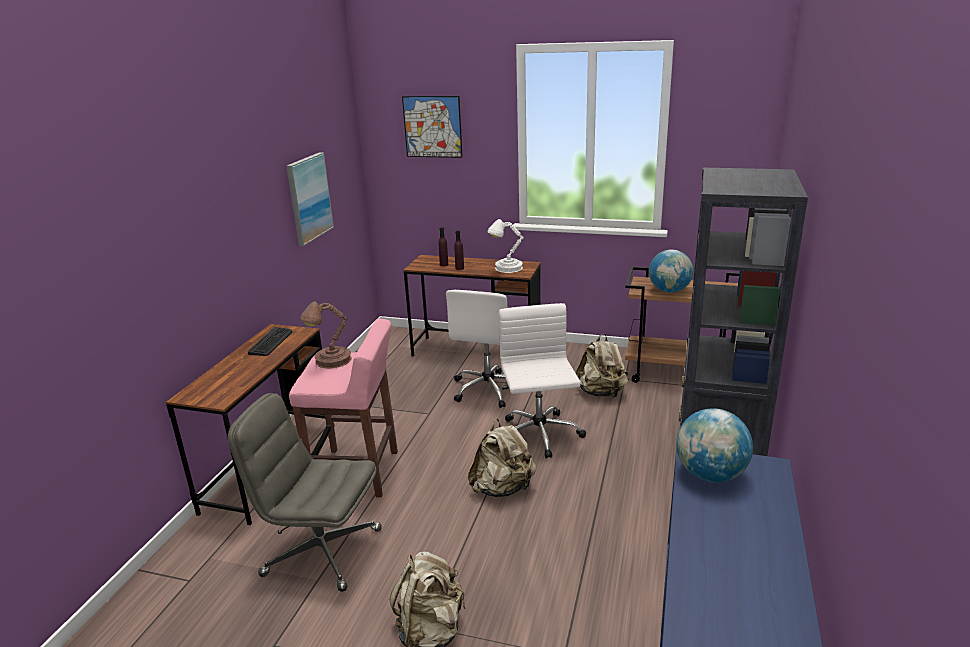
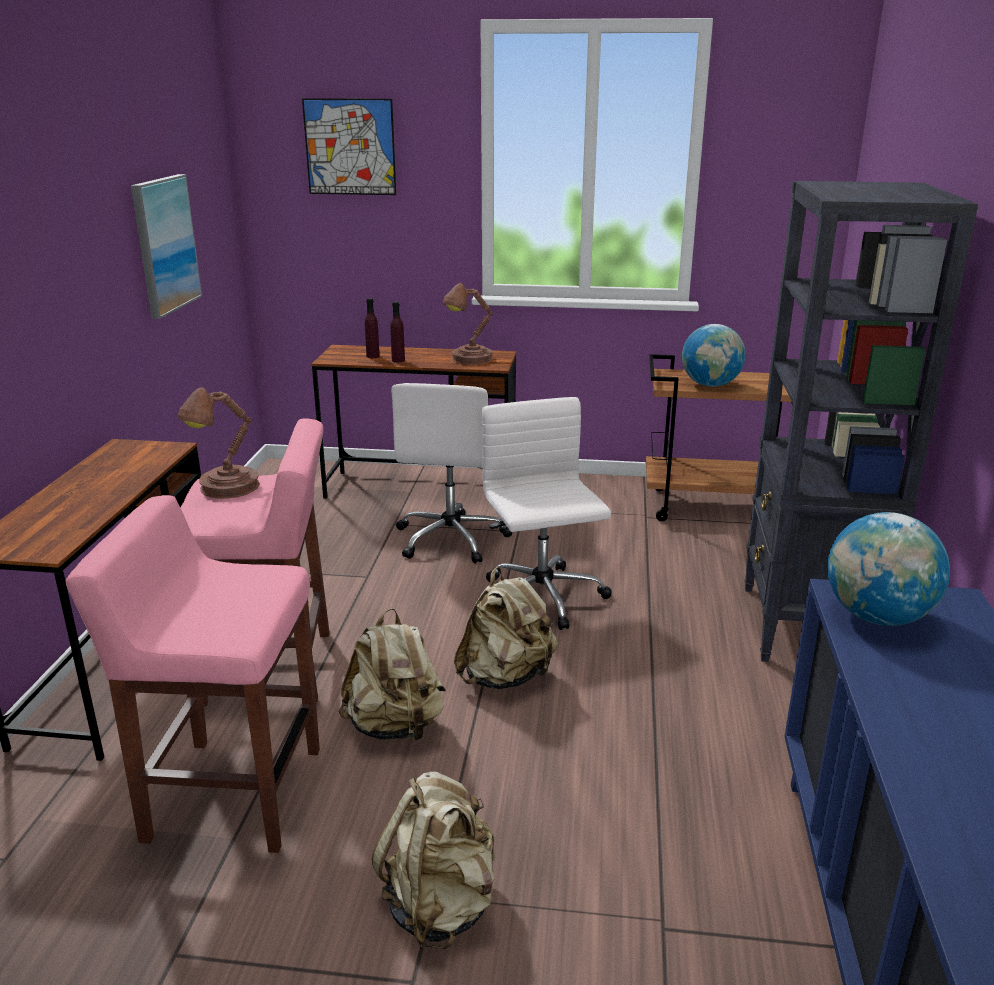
camera: 10 degrees left, 0 degrees up
grey office chair [228,393,382,592] -> pink stool [66,495,320,853]
keyboard [248,327,293,356] -> none
white table lamp [488,219,524,273] -> brown table lamp [443,283,493,365]
beige backpack [576,333,628,398] -> beige backpack moved to [338,608,446,742]

